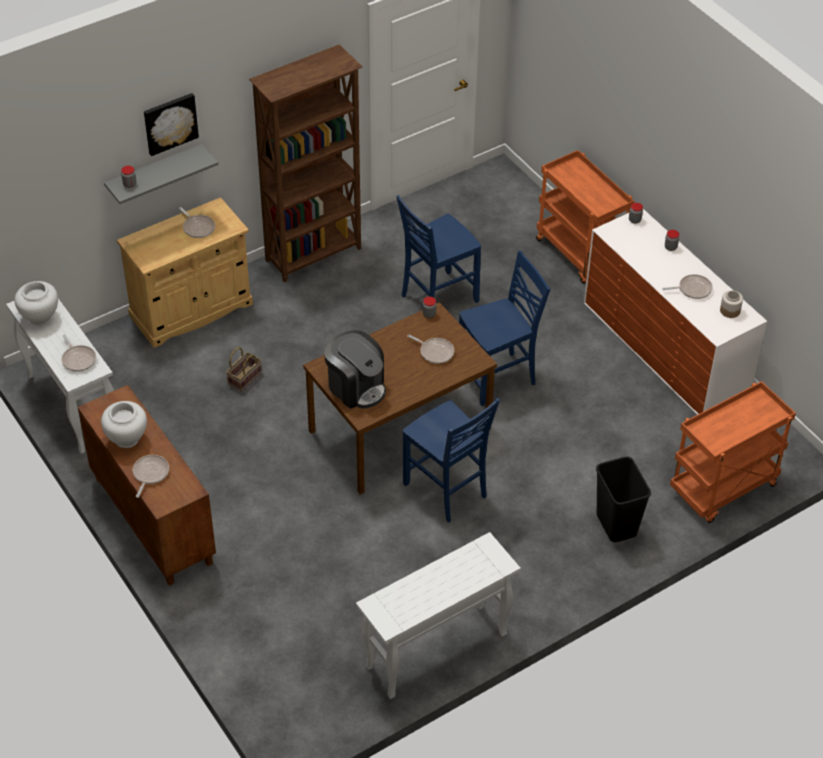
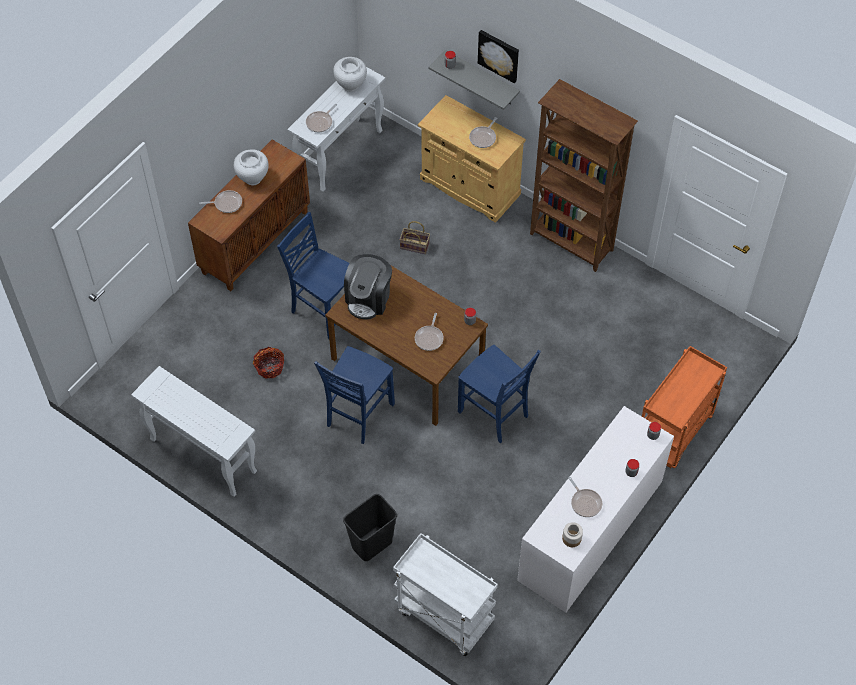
camera: 70 degrees right, 10 degrees up
blue chair [396,195,481,303] -> blue chair moved to [277,212,349,339]
orange cart [670,381,796,523] -> white cart [393,533,498,656]
none -> basket [253,347,284,379]

